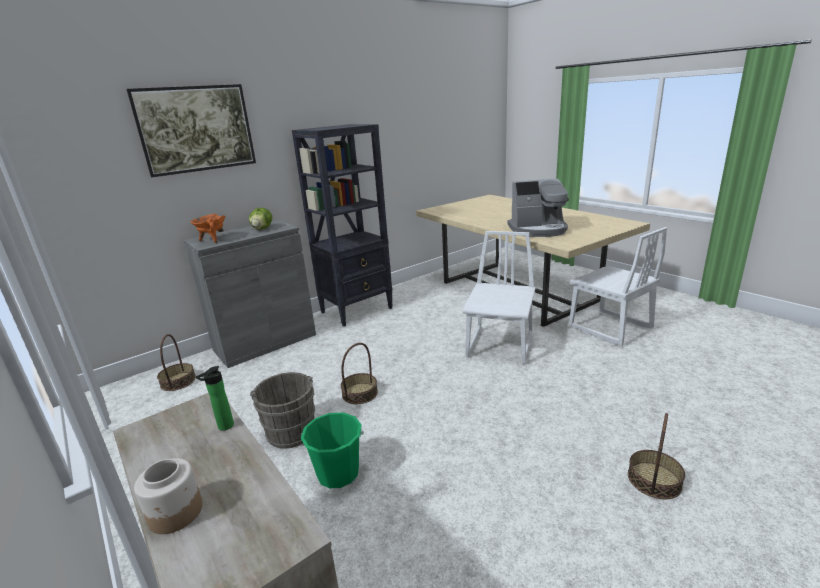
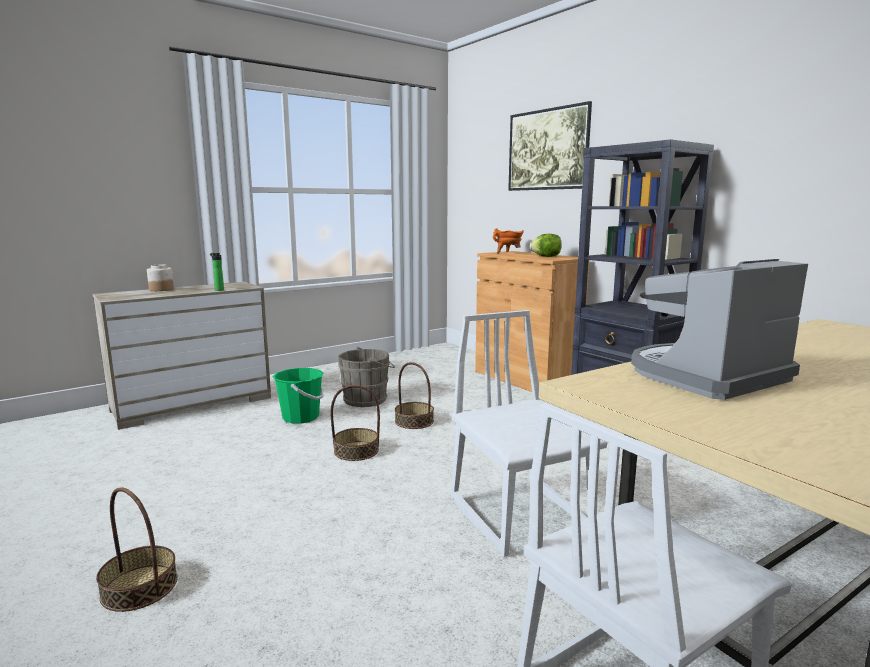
camera: 90 degrees right, 10 degrees down
basket [157,334,196,391] -> basket moved to [330,385,380,461]
grey cabinet [184,220,316,368] -> brown cabinet [475,251,589,392]
white chair [463,231,535,365] -> white chair turned 135 degrees counterclockwise [451,310,608,557]
coffee machine [507,178,569,237] -> coffee machine turned 60 degrees clockwise [631,259,808,400]

